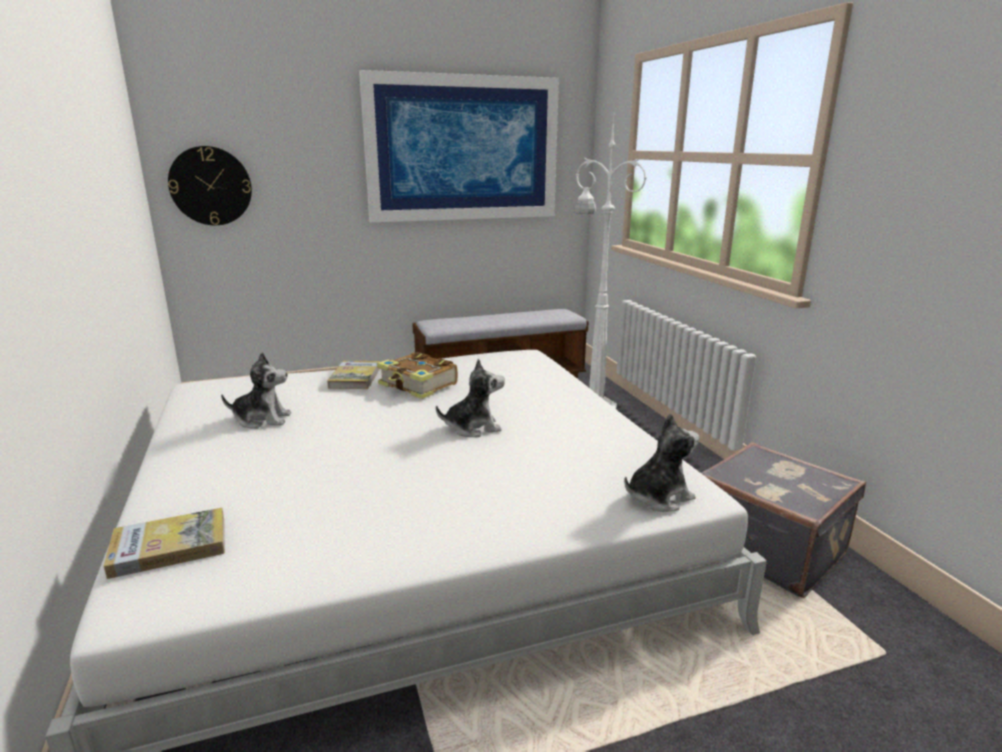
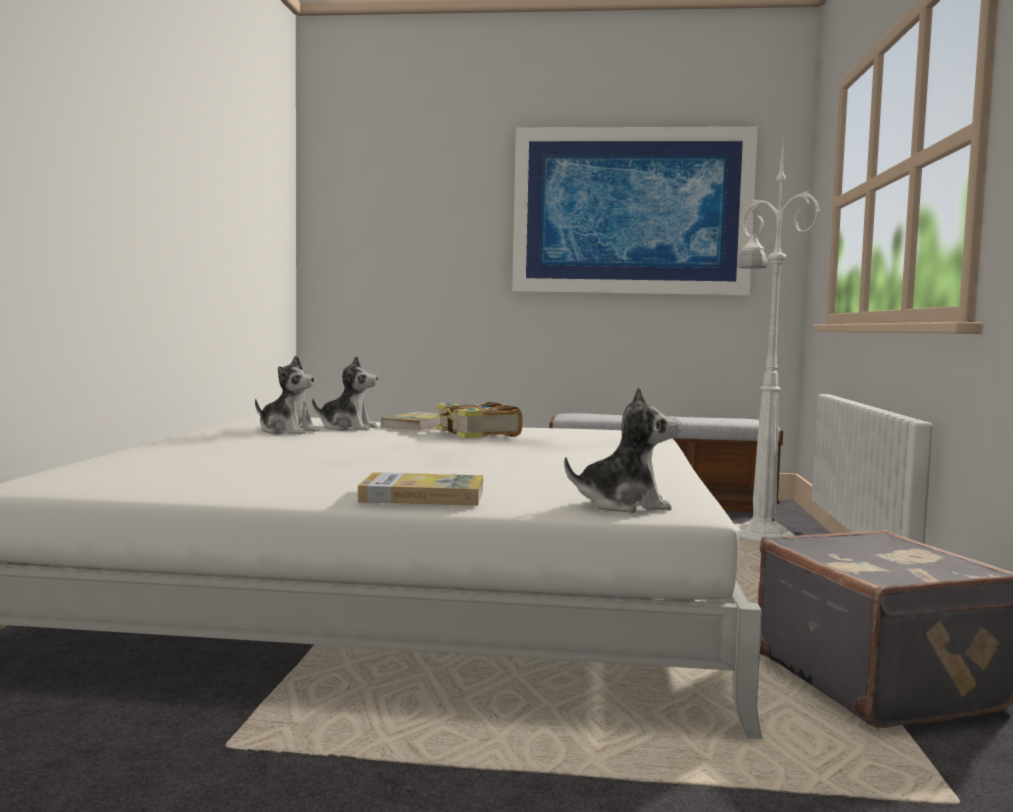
camera: 25 degrees right, 15 degrees down
book [104,508,225,579] -> book moved to [358,472,483,506]
wall clock [168,146,252,225] -> none
plush toy [436,359,505,437] -> plush toy moved to [312,356,378,431]

